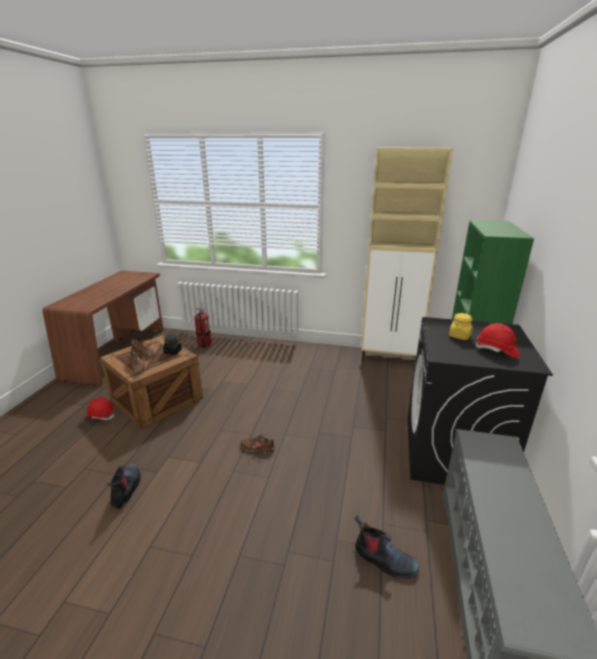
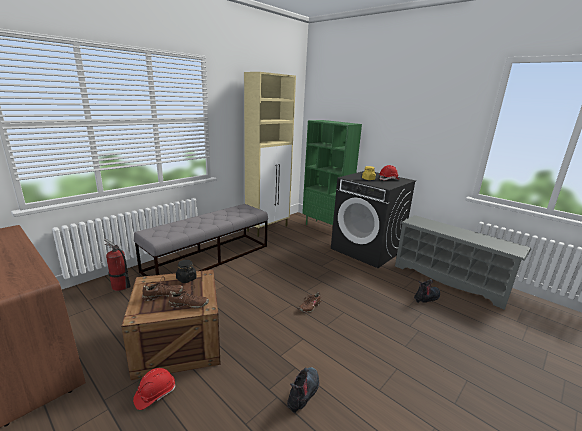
camera: 60 degrees left, 5 degrees down
boot [106,464,141,509] -> boot turned 90 degrees clockwise [287,367,319,413]
none -> grey bench [134,204,268,276]

